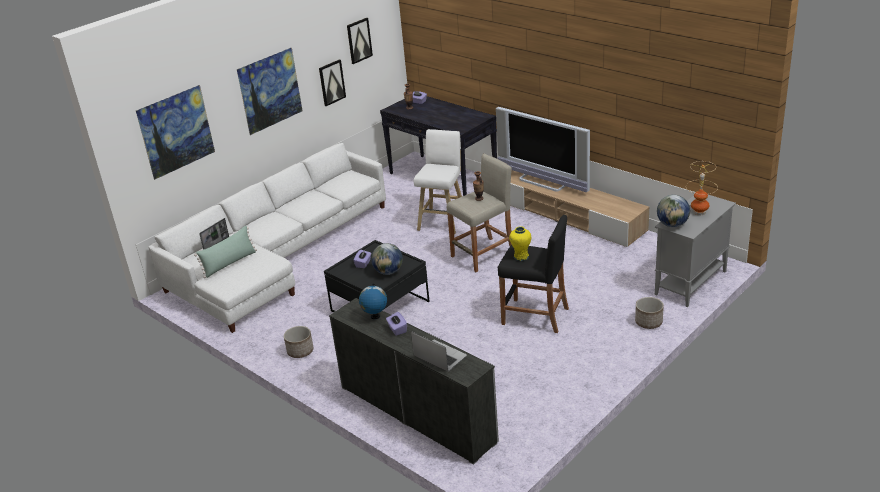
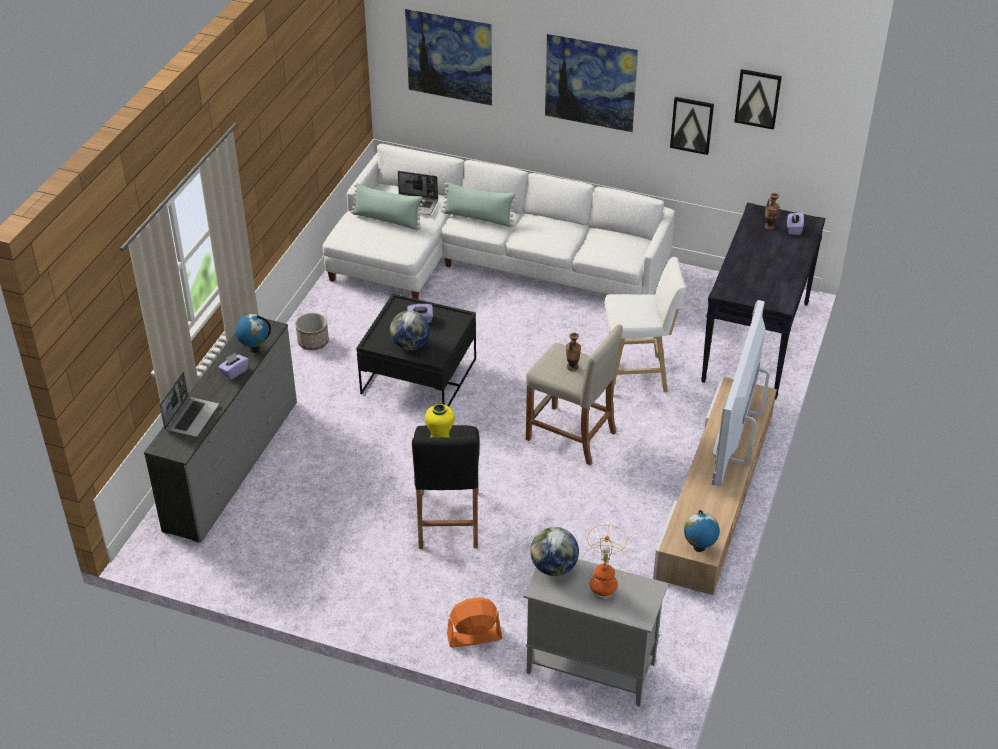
camera: 65 degrees right, 10 degrees up
planter [635,297,664,329] -> orange fan [447,597,503,648]
none -> green pillow [441,182,518,227]
none -> globe [684,510,720,552]

